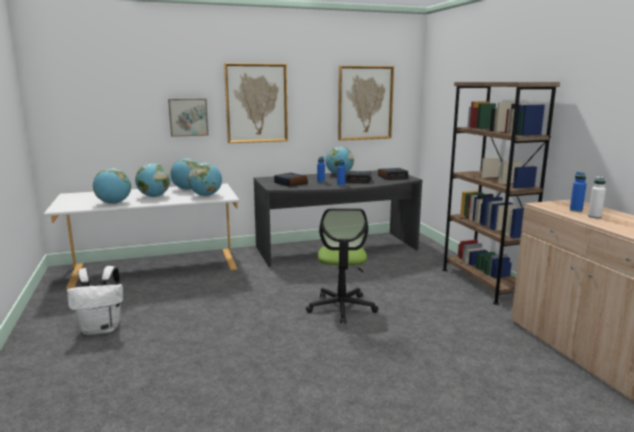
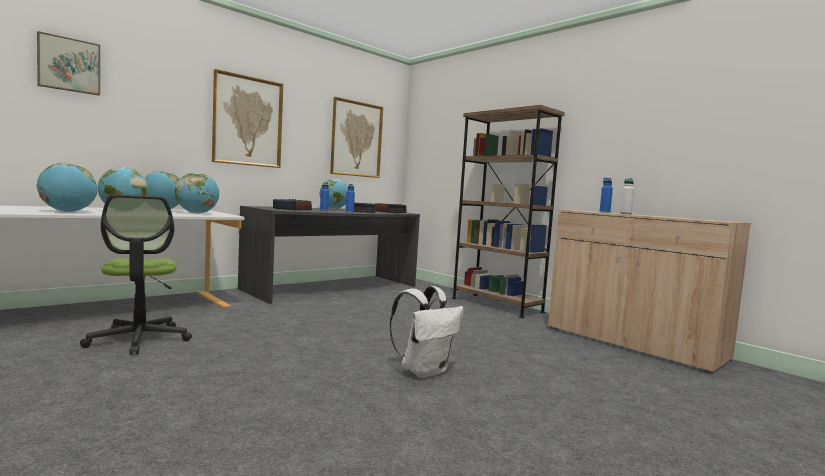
camera: 25 degrees left, 10 degrees down
white backpack [67,266,123,335] -> white backpack moved to [389,286,464,378]
picture [168,99,208,137] -> picture moved to [37,31,100,95]
office chair [306,208,378,324] -> office chair moved to [80,194,192,355]

